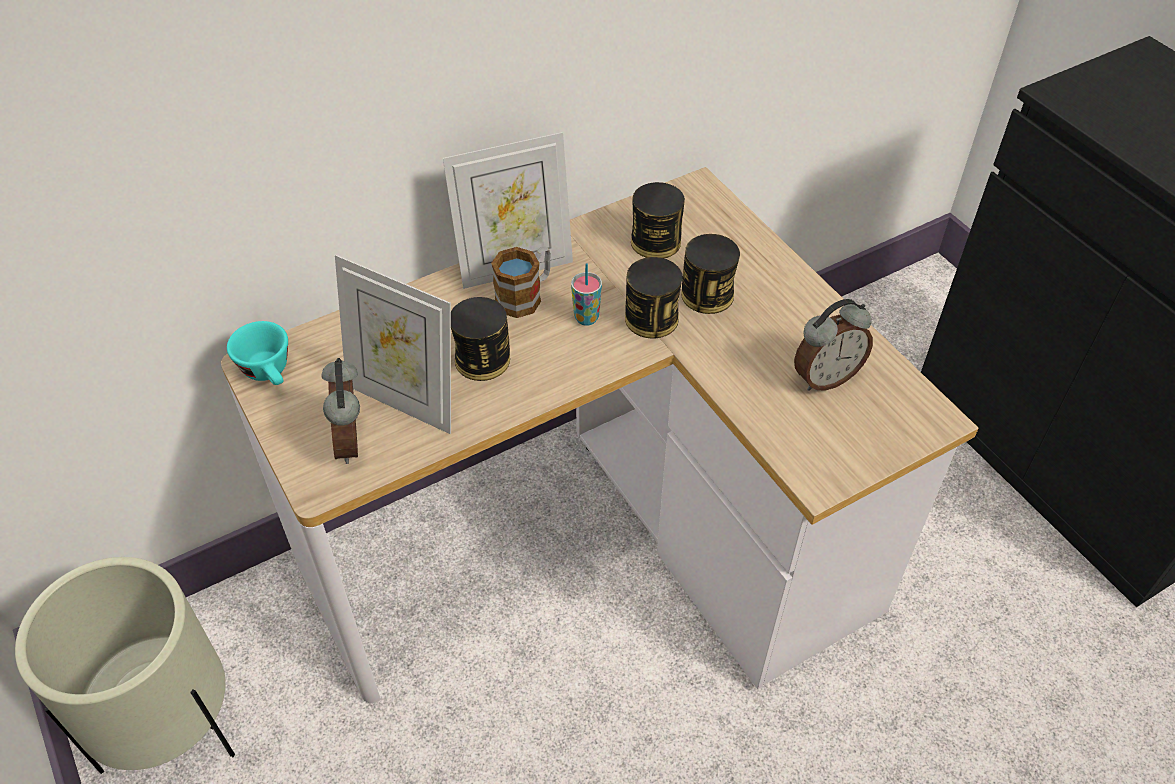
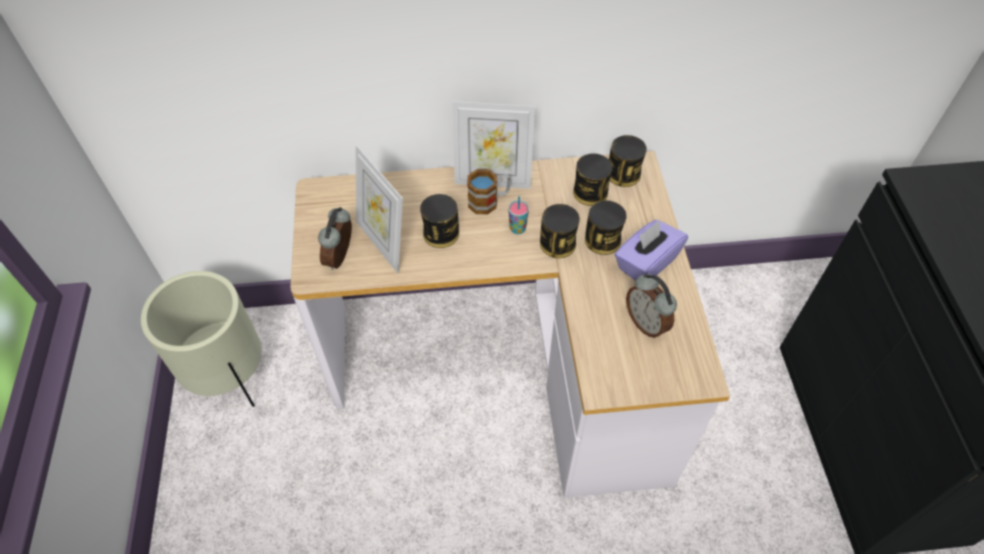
camera: 25 degrees right, 5 degrees up
turquoise cup [227,321,288,385] -> none
alarm clock [794,299,873,391] -> alarm clock turned 60 degrees clockwise [626,273,677,338]
none -> can [609,135,647,187]
none -> purple tissue box [615,220,688,281]

